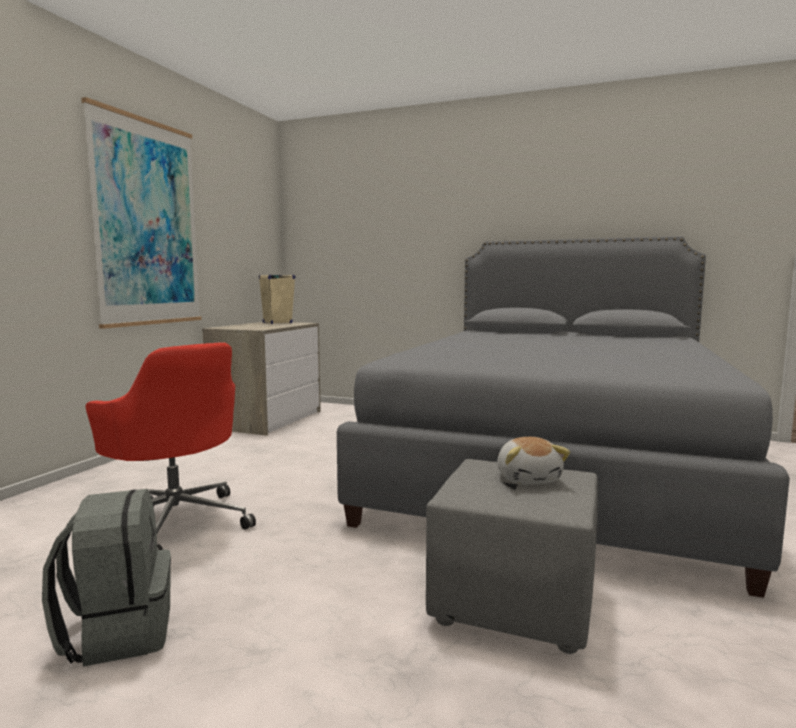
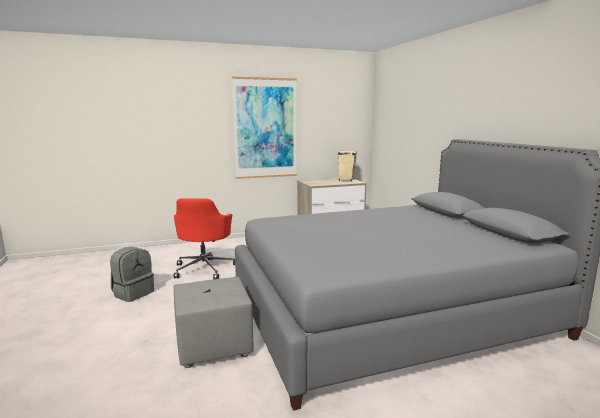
camera: 50 degrees right, 5 degrees up
plush toy [497,437,570,484] -> none

